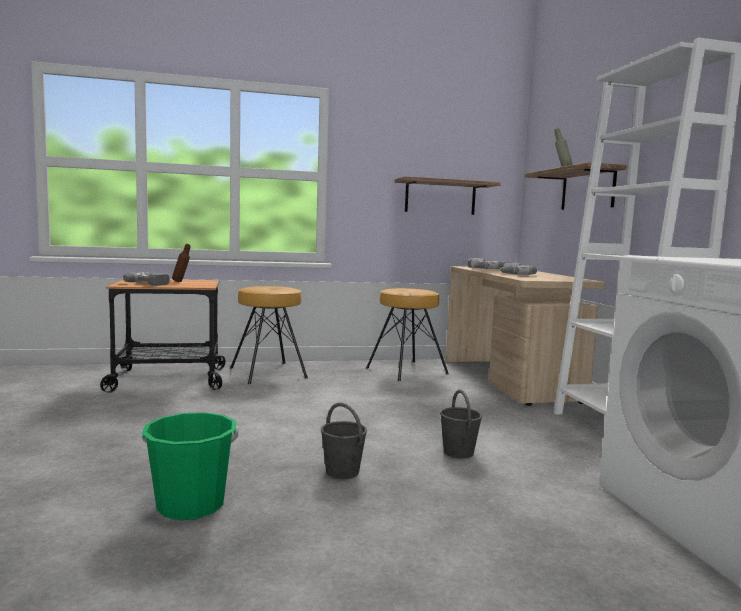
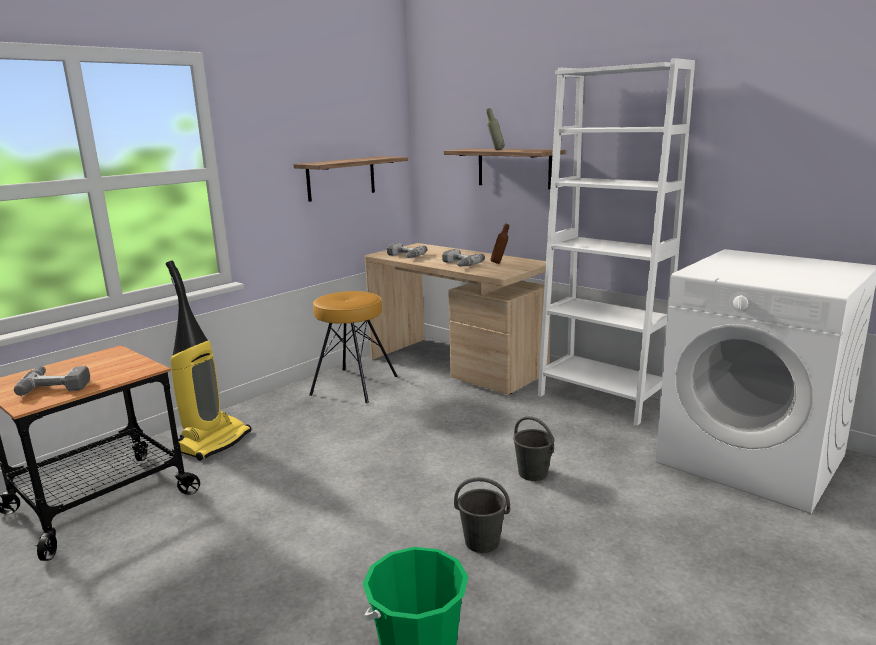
camera: 35 degrees left, 10 degrees up
brown bottle [172,244,191,282] -> brown bottle moved to [490,223,509,264]
brown stool [230,286,308,384] -> vacuum cleaner [166,260,251,461]

